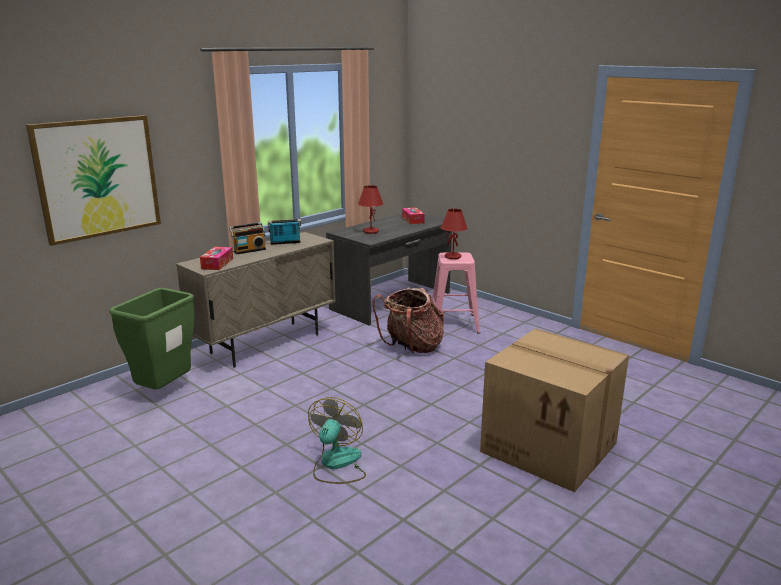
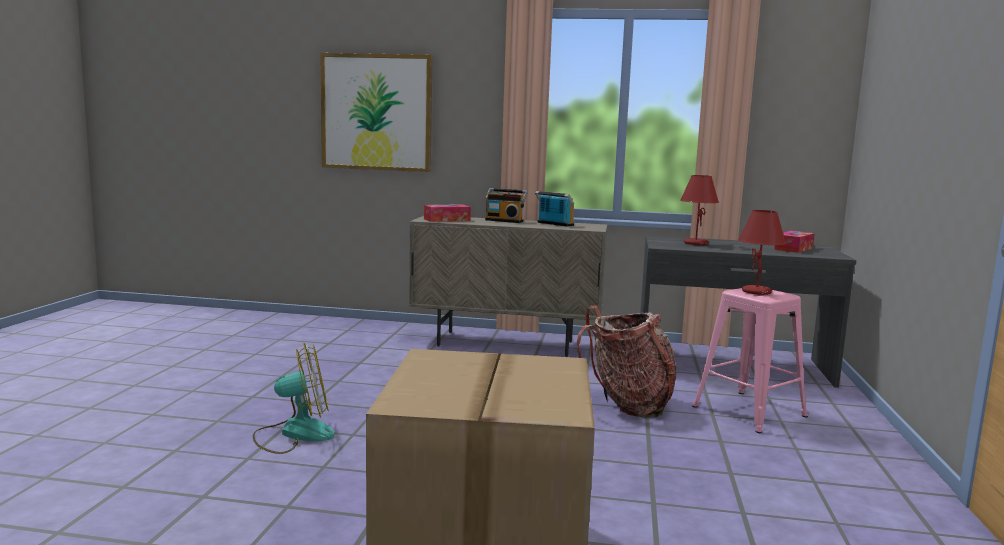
camera: 55 degrees right, 10 degrees down
green trash can [109,288,195,390] -> none

